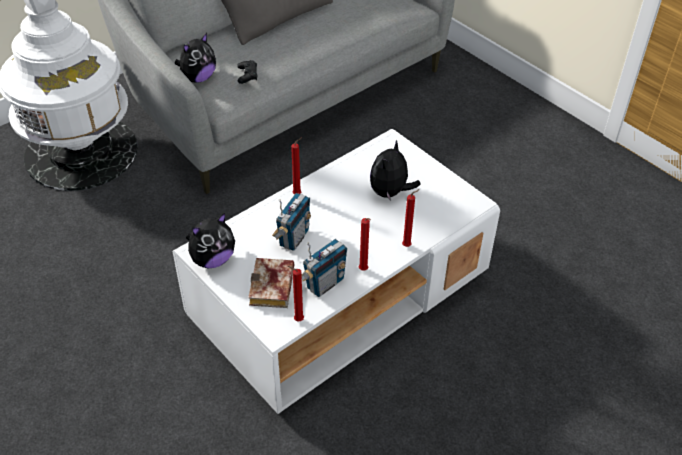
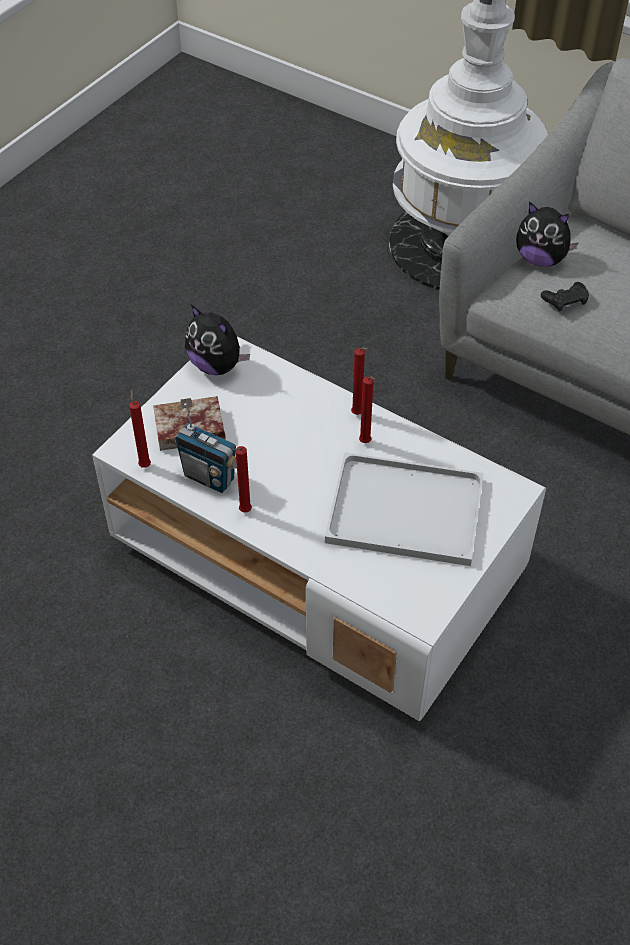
camera: 75 degrees right, 5 degrees up
radio [272,193,311,251] -> none
plush toy [370,140,421,201] -> white tray [325,452,484,566]
red candle [402,189,420,247] -> red candle moved to [359,377,375,443]

